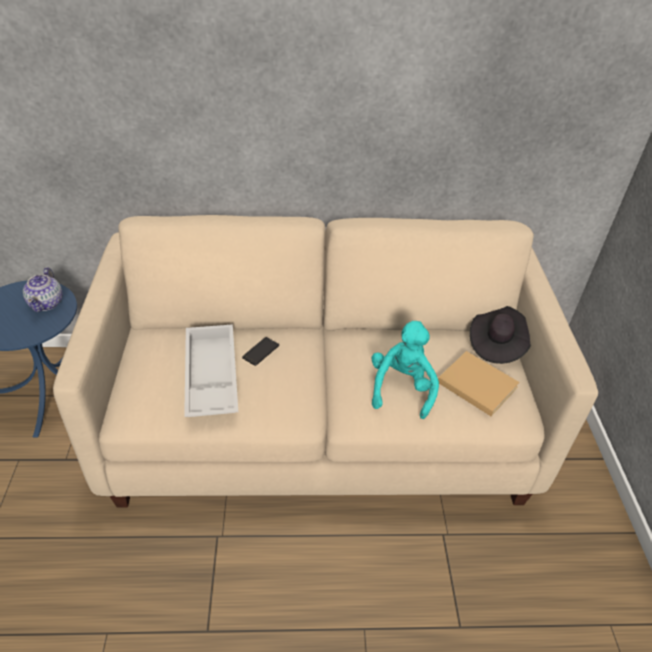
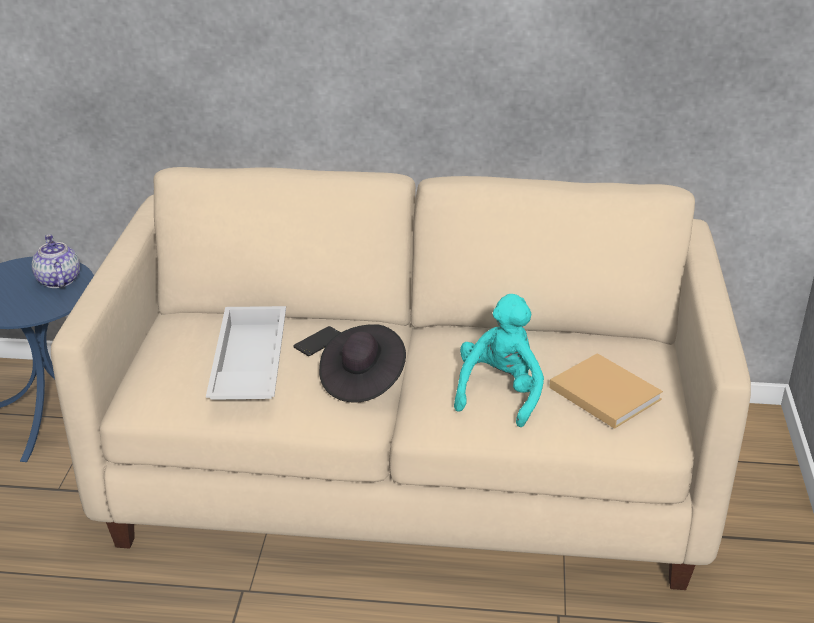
camera: 10 degrees right, 10 degrees down
teapot [23,267,63,312] -> teapot turned 150 degrees clockwise [32,234,80,288]
black hat [470,306,531,364] -> black hat moved to [319,324,406,403]

